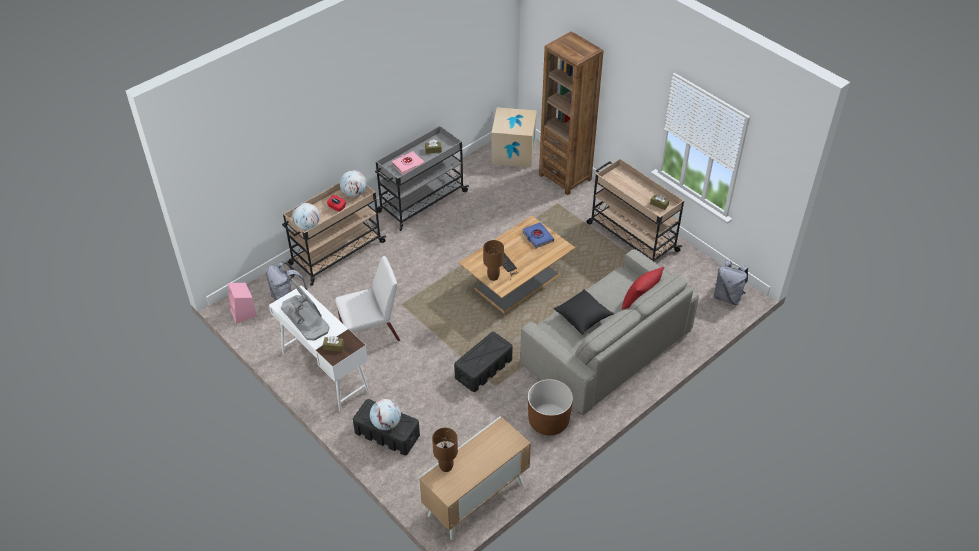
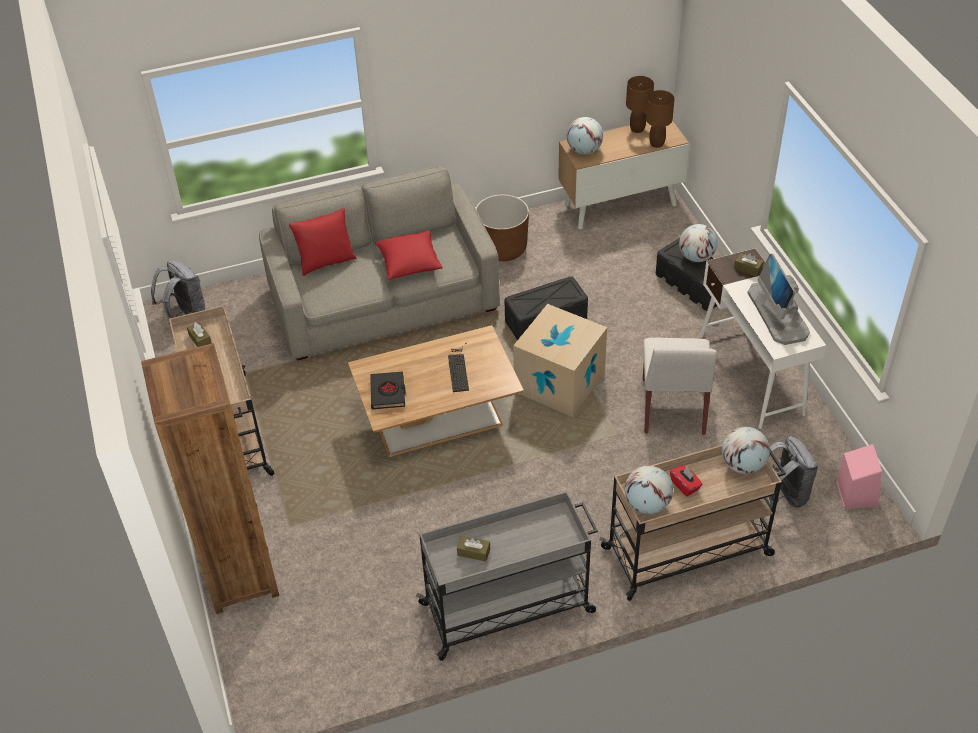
camera: 155 degrees left, 0 degrees up
white chair [335,256,400,341] -> white chair turned 90 degrees counterclockwise [643,338,717,435]
pink book [392,151,424,175] -> none
brown table lamp [483,240,504,281] -> brown table lamp moved to [626,76,654,133]
cardboard box [491,107,537,167] -> cardboard box moved to [513,304,607,417]
blue book [522,222,554,248] -> black book [370,371,406,409]
black pillow [554,289,614,335] -> red pillow [375,230,443,280]
none -> globe [567,117,603,154]

